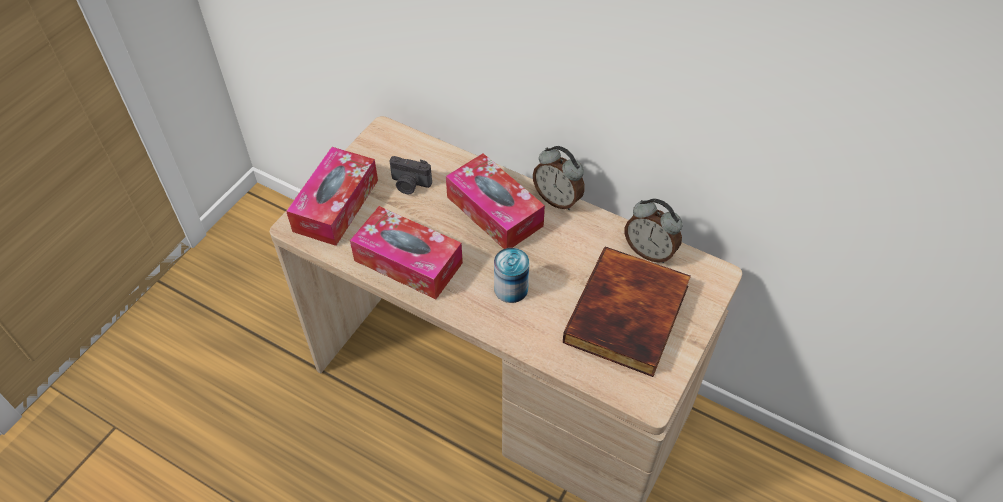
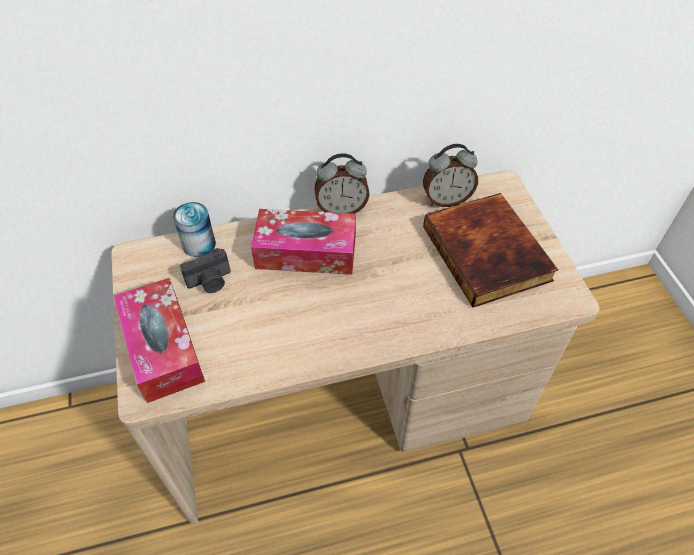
camera: 45 degrees left, 0 degrees up
tissue box [350,206,463,299] -> none
can [494,248,529,303] -> can moved to [173,202,216,257]

